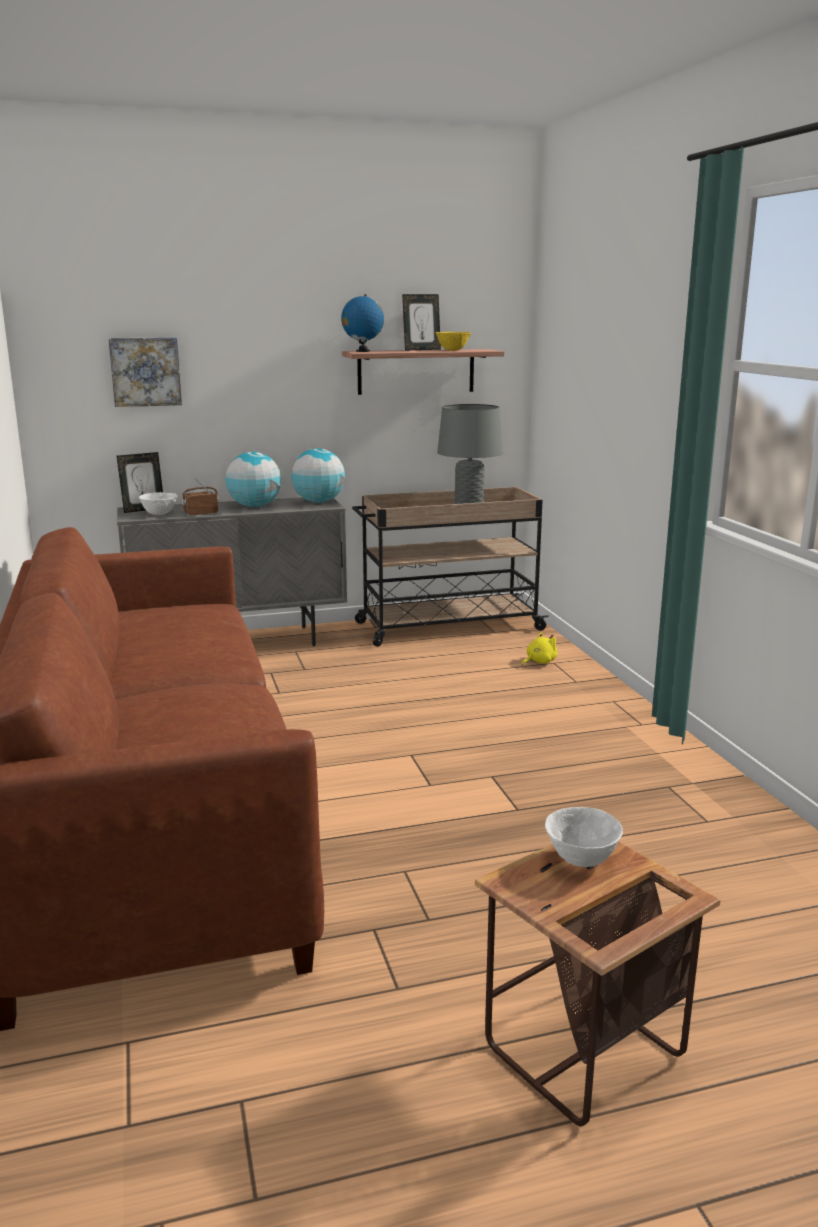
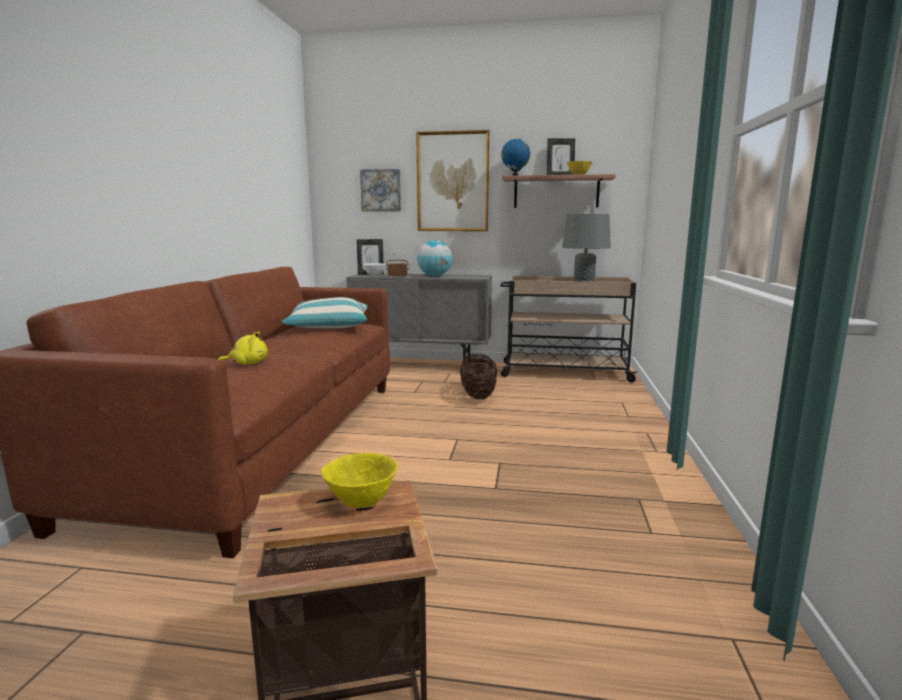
camera: 25 degrees right, 5 degrees down
globe [291,448,345,503] -> none
yellow plush toy [522,632,557,665] -> yellow plush toy moved to [218,331,268,365]
white bowl [545,807,623,867] -> yellow bowl [321,453,398,508]
none -> pillow [281,297,368,329]
none -> picture [416,130,489,231]
none -> basket [460,354,497,400]

